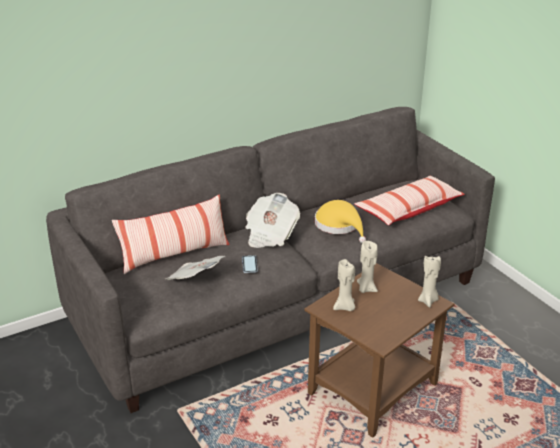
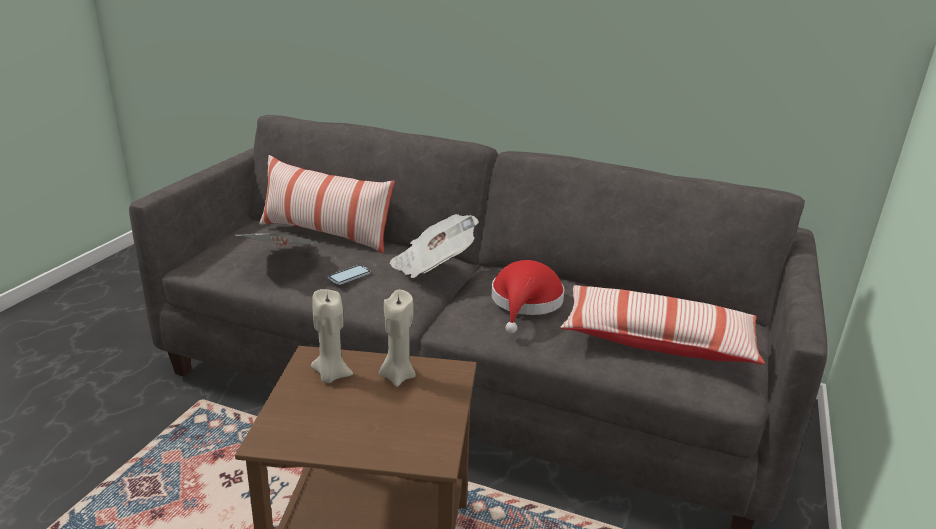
camera: 50 degrees right, 5 degrees down
yellow hat [315,200,366,243] -> red hat [491,260,565,334]
beige candle [418,256,441,307] -> none

